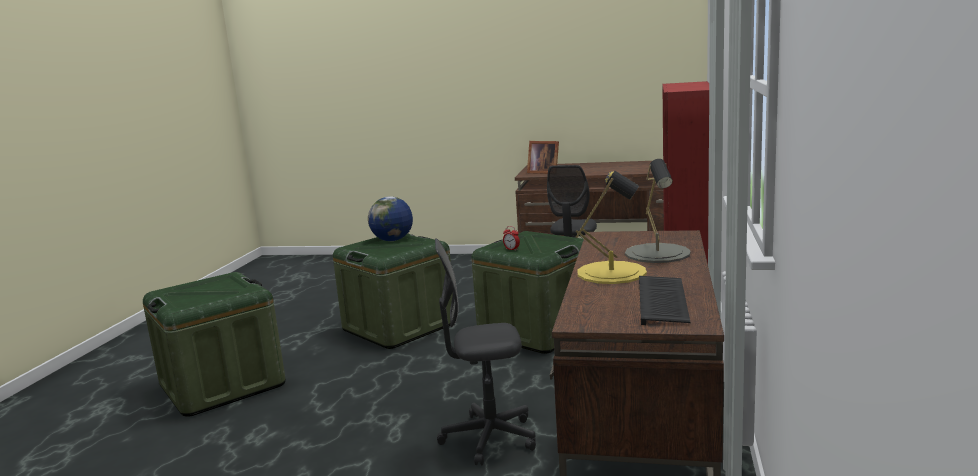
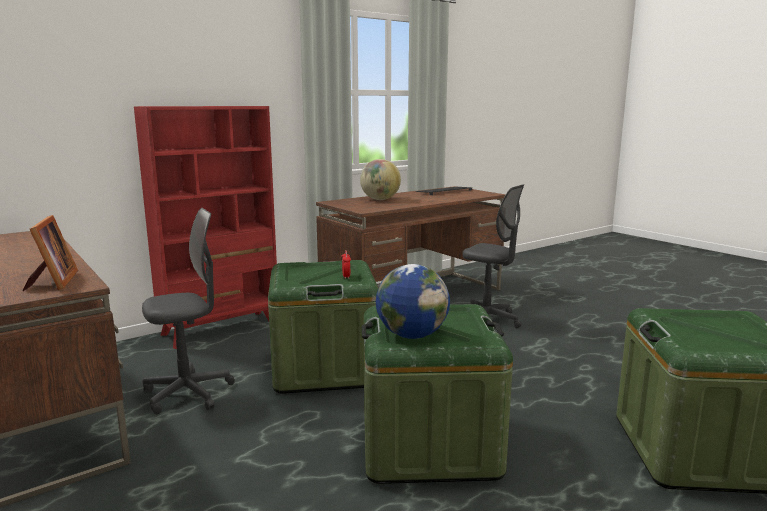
camera: 140 degrees left, 0 degrees up
yellow table lamp [576,171,647,284] -> none
grey table lamp [625,159,691,263] -> globe [360,159,401,200]

